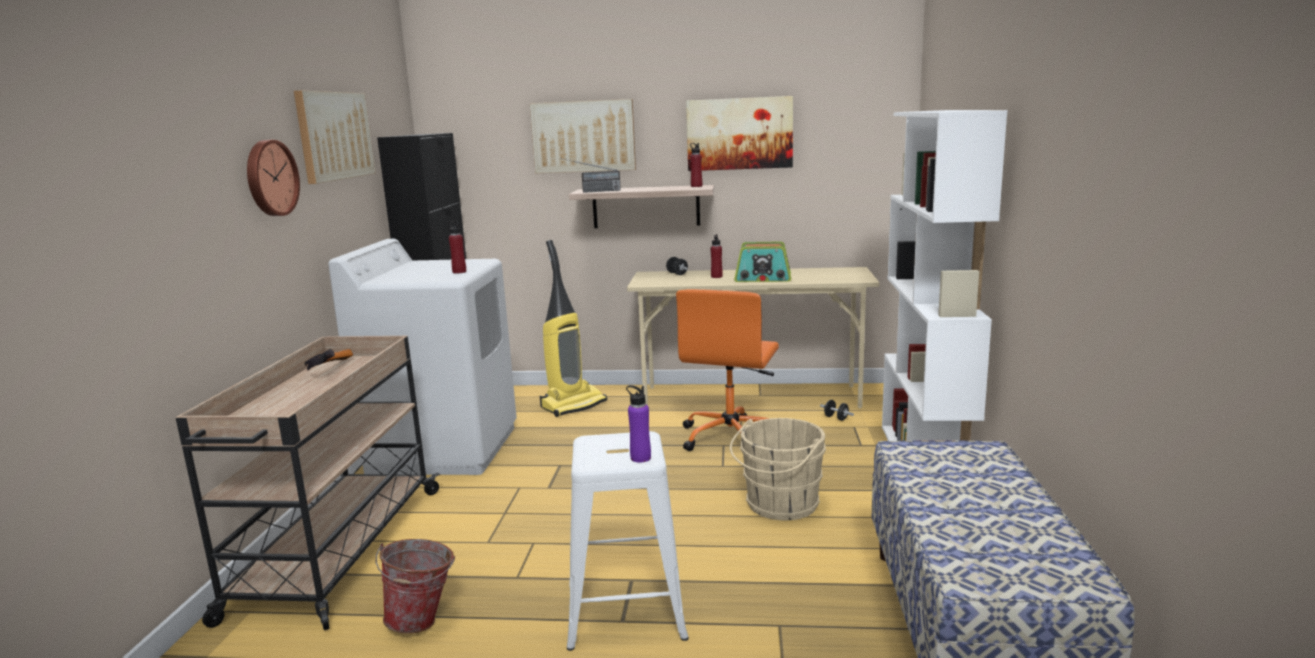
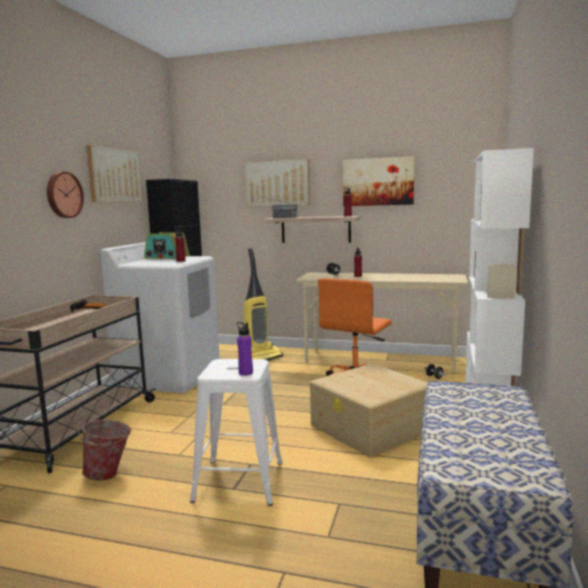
camera: 10 degrees right, 5 degrees down
beige bucket [730,418,826,520] -> beige storage box [310,363,428,458]
radio [734,241,791,282] -> radio moved to [144,232,190,259]

